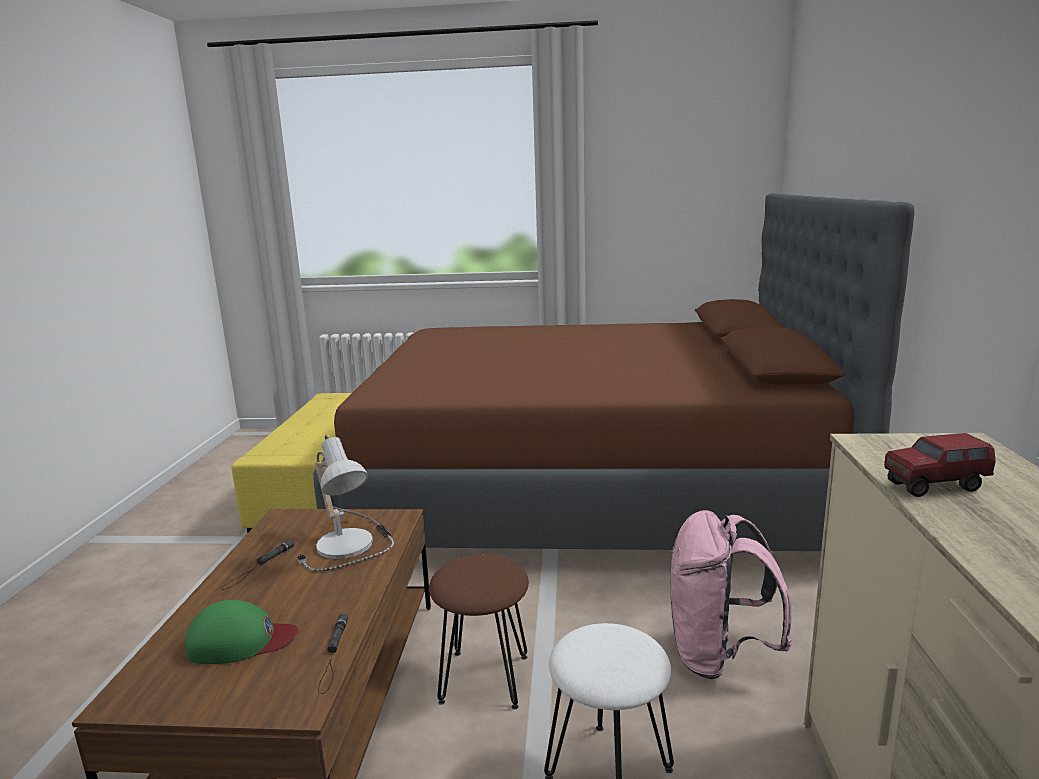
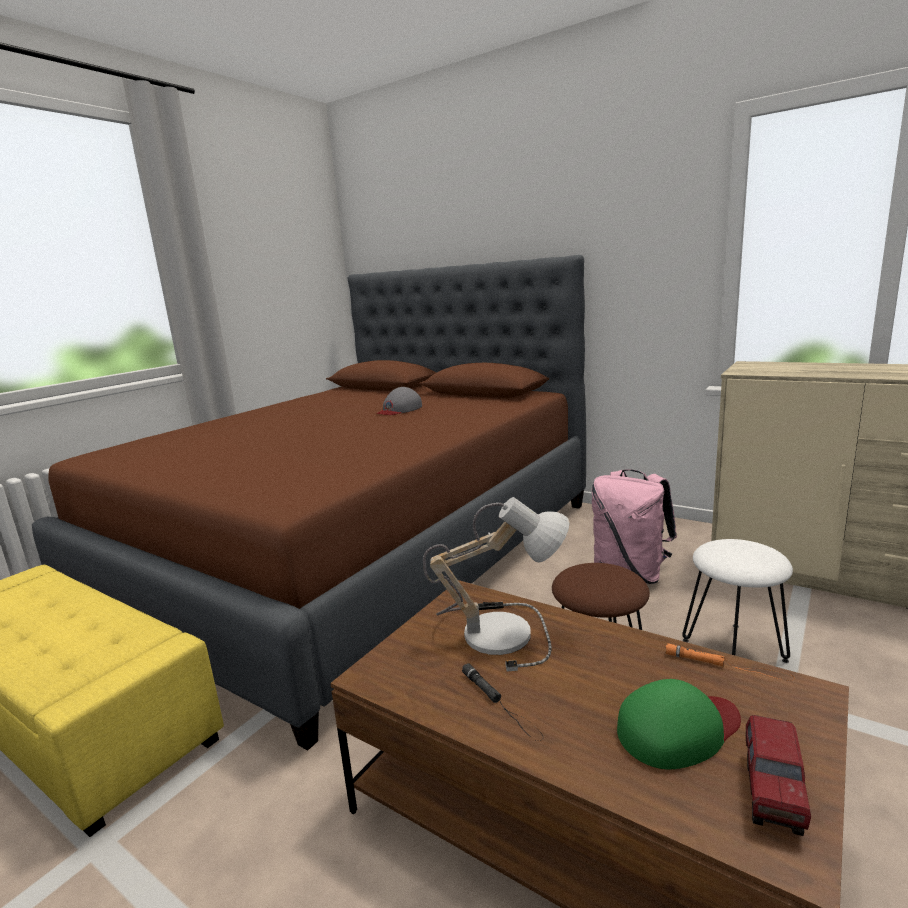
camera: 60 degrees left, 0 degrees up
green cap [185,600,298,664] -> green cap turned 45 degrees clockwise [617,679,741,769]
black flashlight [318,614,348,694] -> orange flashlight [665,643,795,681]
toy truck [884,433,996,497] -> toy truck moved to [746,715,811,836]
none -> grey cap [376,387,422,415]

